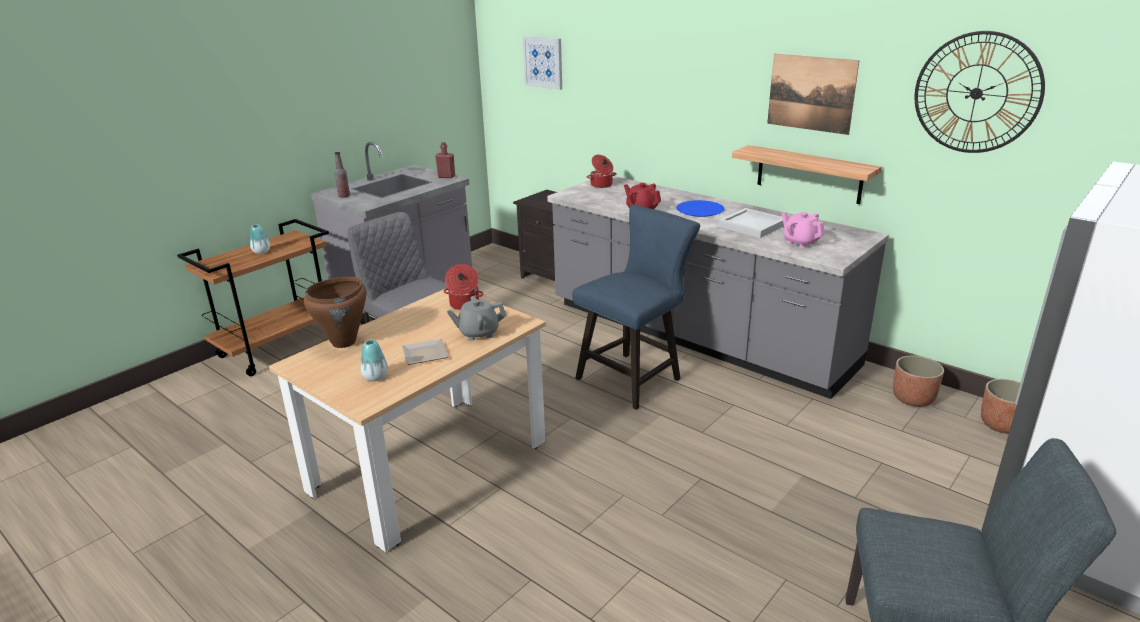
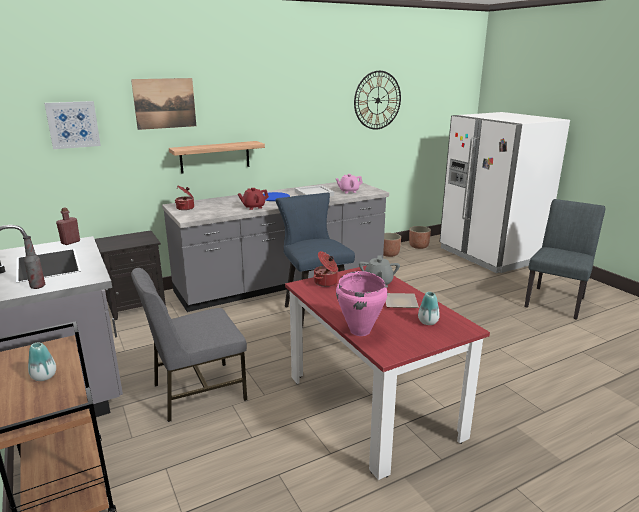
camera: 70 degrees left, 5 degrees down
beige dining table [269,289,546,552] -> red dining table [285,266,490,480]
brown cooking pot [304,277,366,348] -> pink cooking pot [336,271,388,336]
shelf [732,145,882,204] -> shelf moved to [169,141,265,174]
picture [767,54,859,135] -> picture moved to [131,78,196,130]

